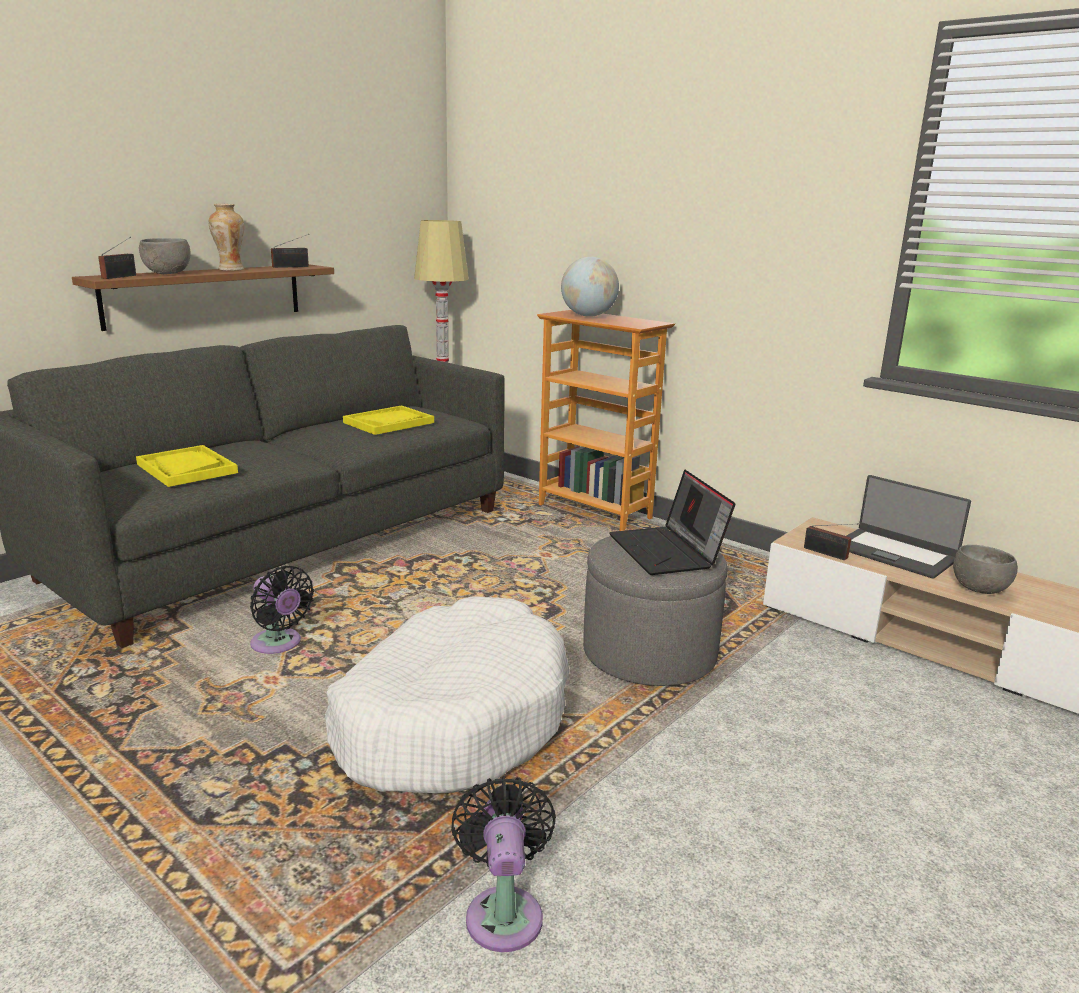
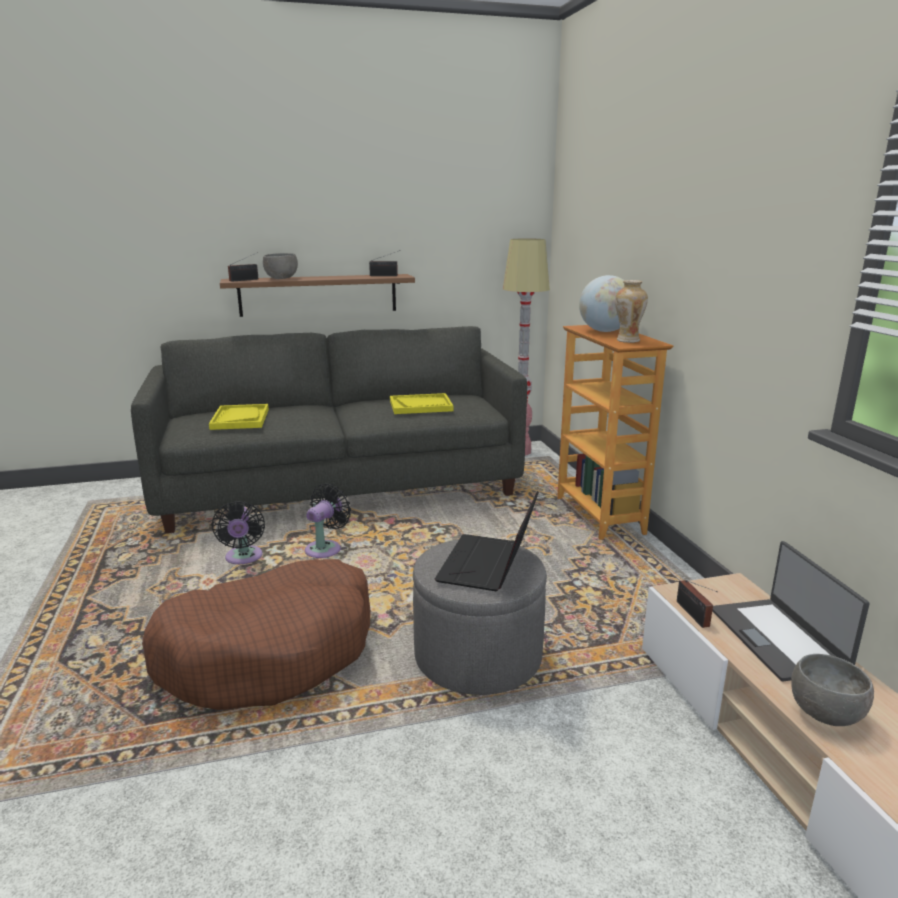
camera: 35 degrees right, 0 degrees up
vase [209,204,244,271] -> vase moved to [615,280,648,343]
white dog bed [325,596,570,794] -> brown dog bed [142,559,370,710]
black fan [451,776,556,952] -> black fan moved to [305,483,351,558]

